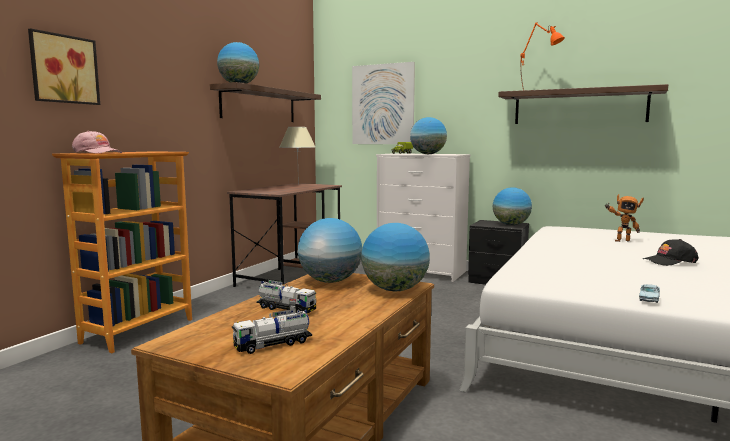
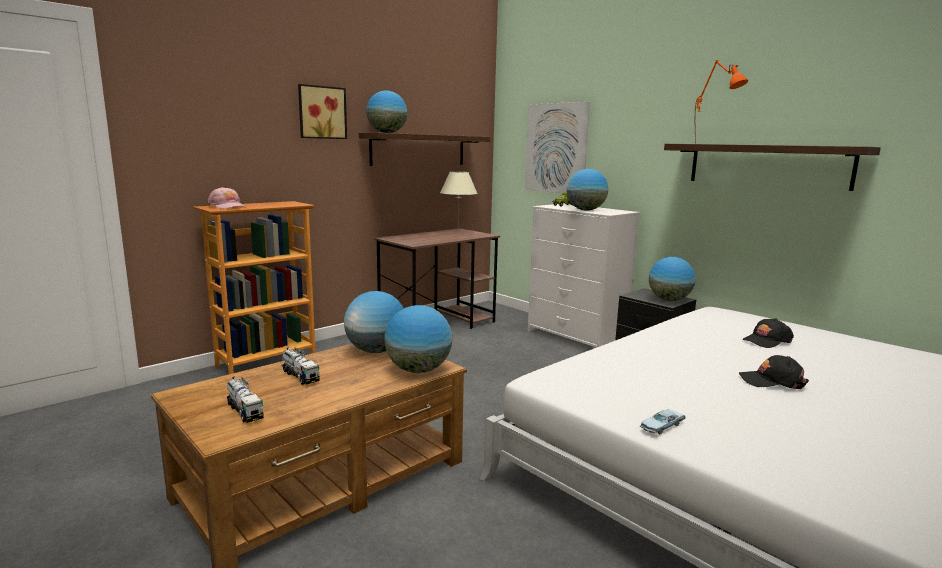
camera: 20 degrees right, 5 degrees up
picture [28,28,100,105] -> picture moved to [298,84,347,139]
toy truck [232,309,312,354] -> toy truck turned 120 degrees counterclockwise [227,376,264,423]
toy robot [605,194,644,242] -> black cap [742,318,794,348]

